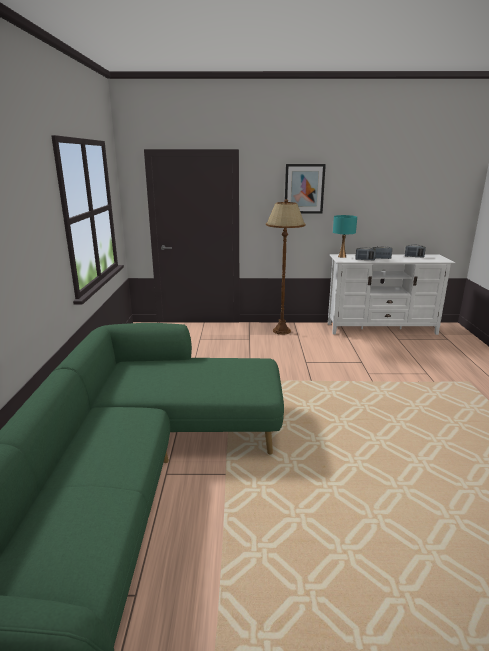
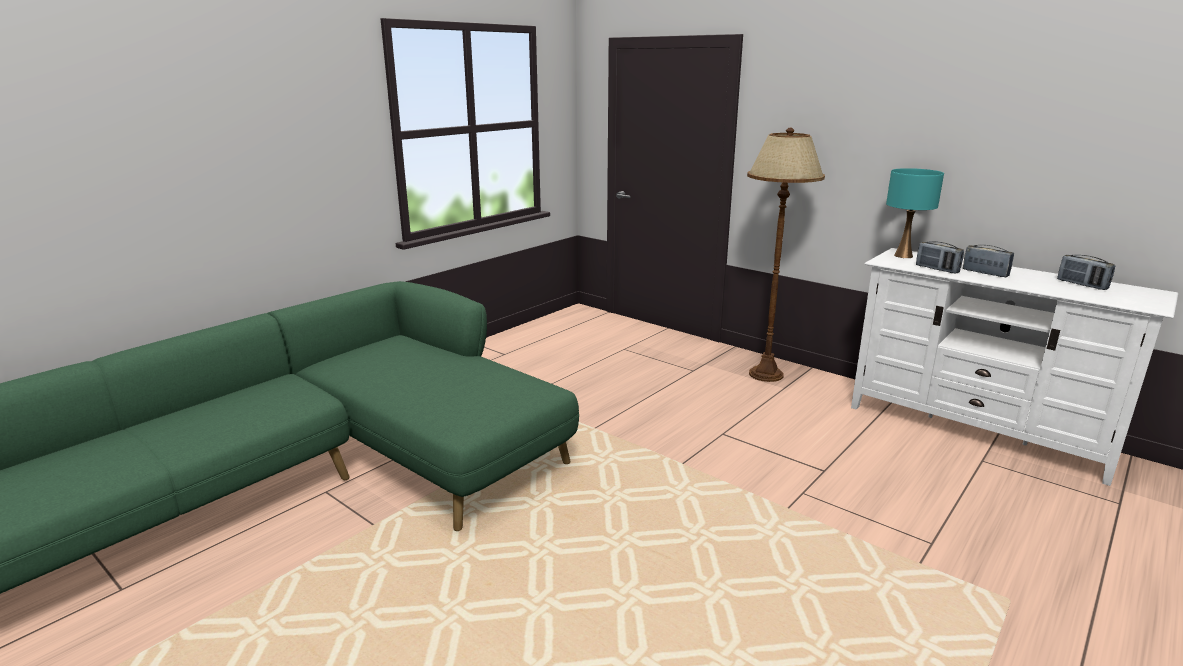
camera: 40 degrees right, 0 degrees up
picture [285,164,326,213] -> none

